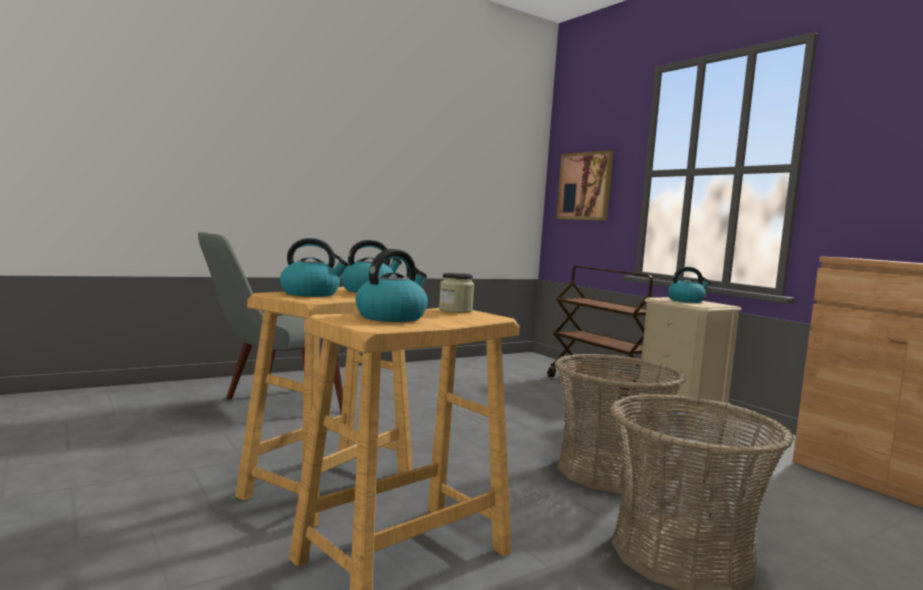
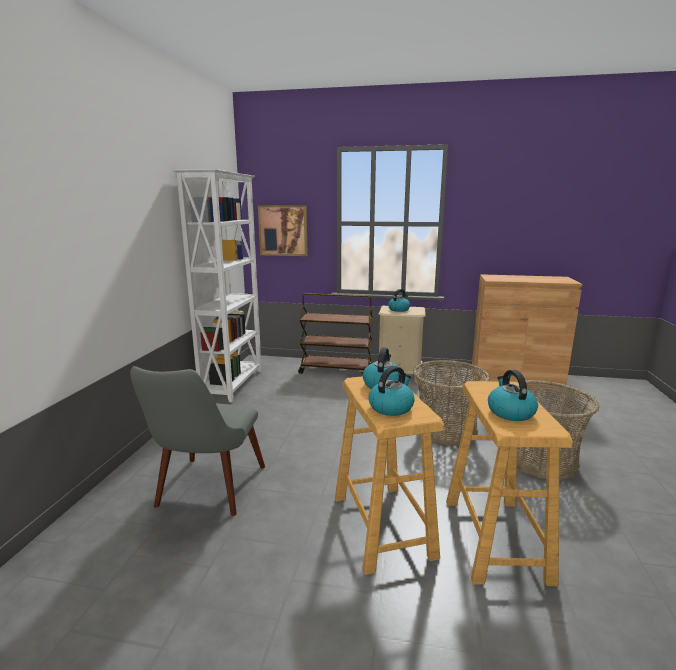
camera: 45 degrees left, 10 degrees up
jar [439,273,474,313] -> none
none -> white bookcase [174,169,262,402]

